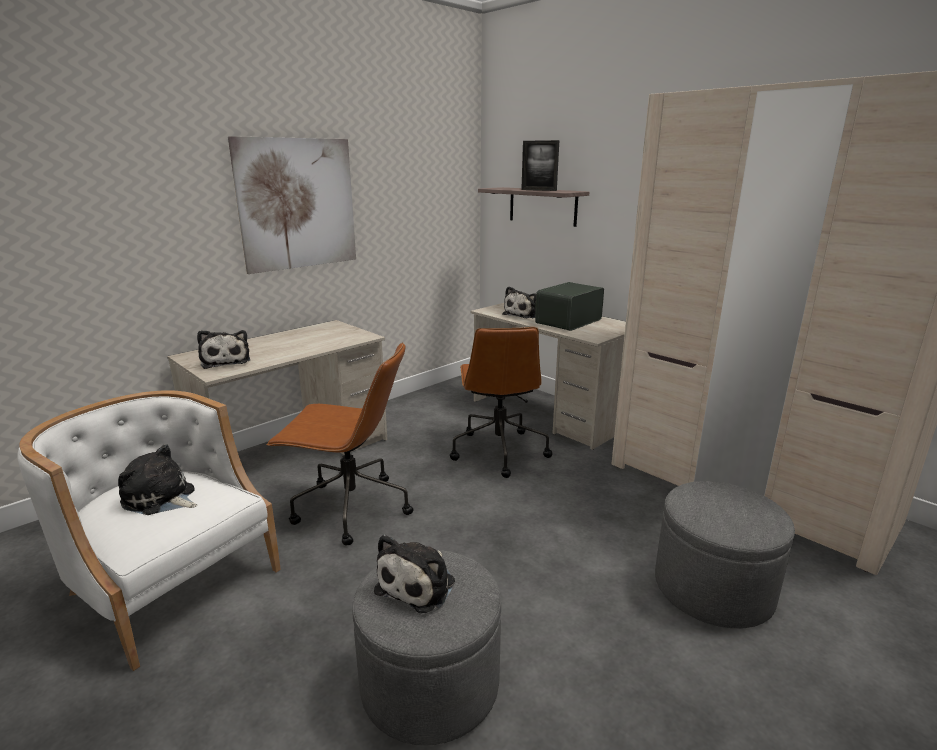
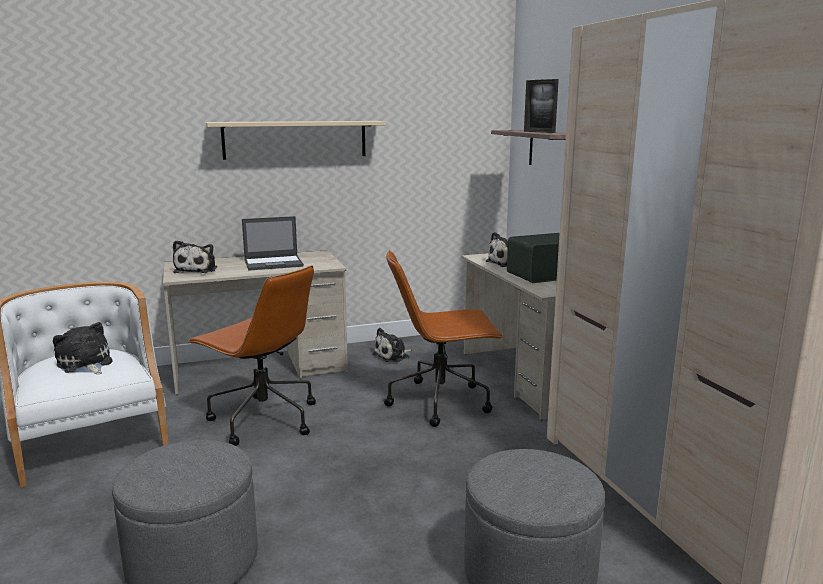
camera: 25 degrees right, 5 degrees down
picture [228,136,356,274] -> beige shelf [206,121,386,160]
plush toy [374,534,455,613] -> plush toy moved to [372,328,412,363]
brown office chair [450,327,552,478] -> brown office chair turned 60 degrees clockwise [384,250,503,427]
none -> laptop [242,216,304,271]

